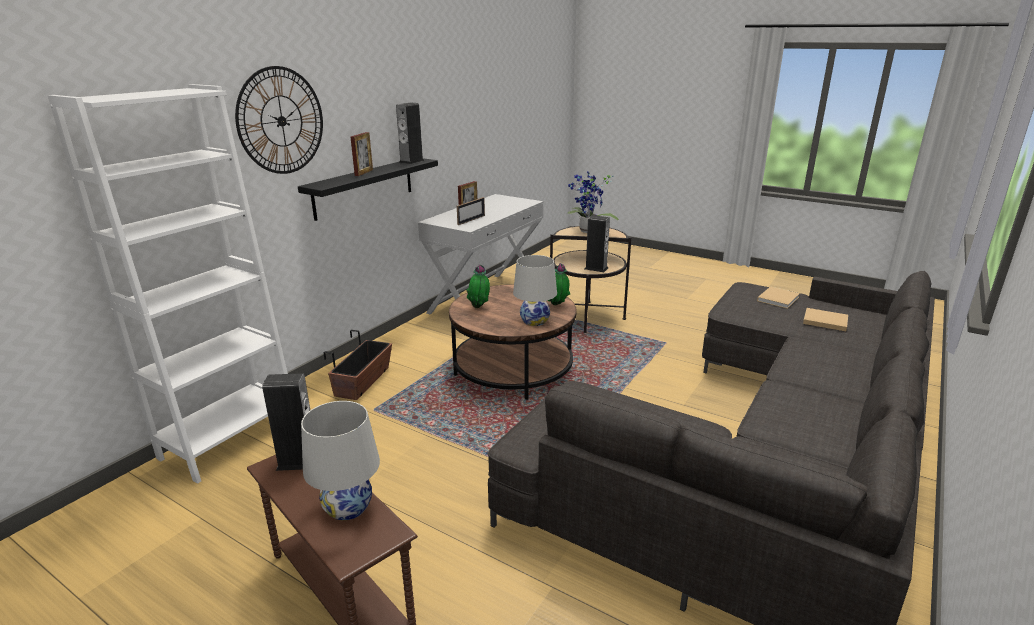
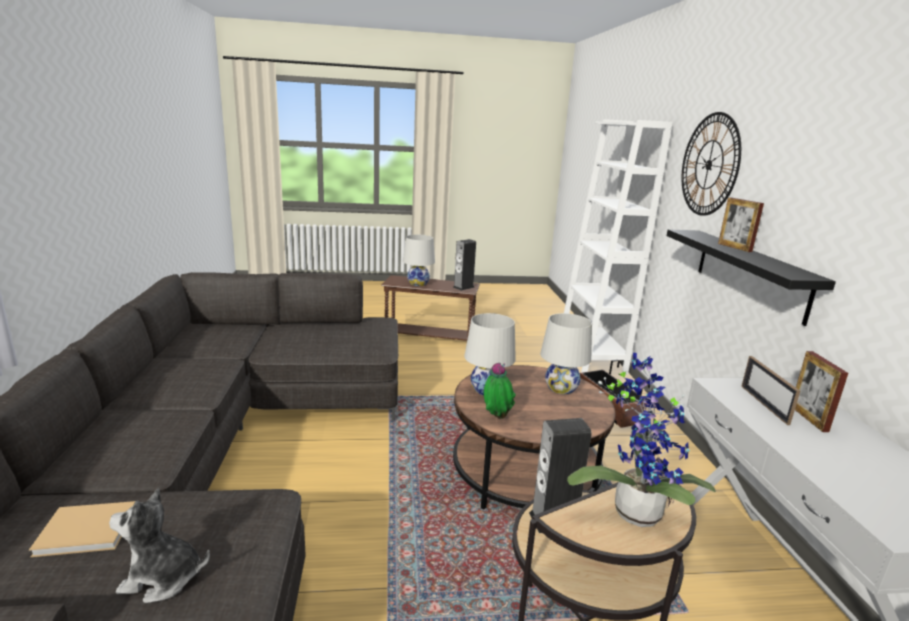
camera: 140 degrees right, 5 degrees down
speaker [396,103,424,164] -> none
potted plant [466,264,490,308] -> white table lamp [540,313,592,394]
beige book [757,286,800,309] -> plush toy [109,488,210,603]

